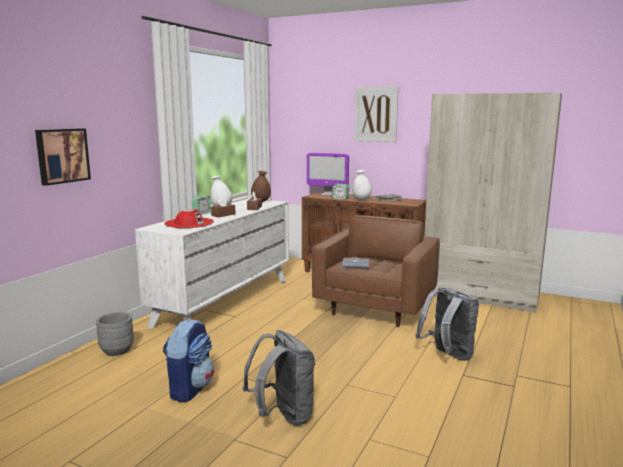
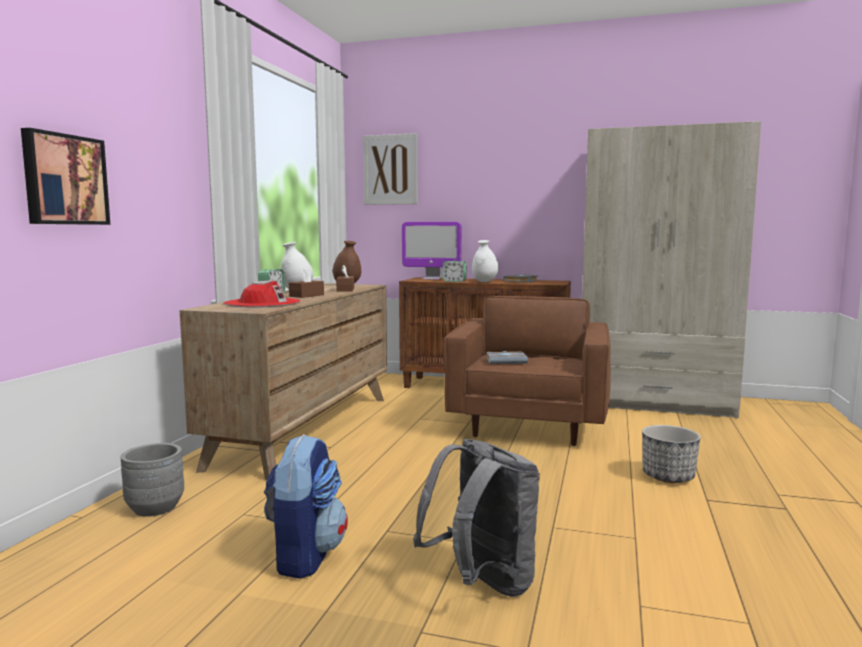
camera: 10 degrees left, 5 degrees down
white dresser [135,198,289,329] -> brown dresser [179,283,387,480]
picture [355,87,399,142] -> picture moved to [363,133,417,205]
grey backpack [415,287,479,361] -> planter [642,425,701,483]

